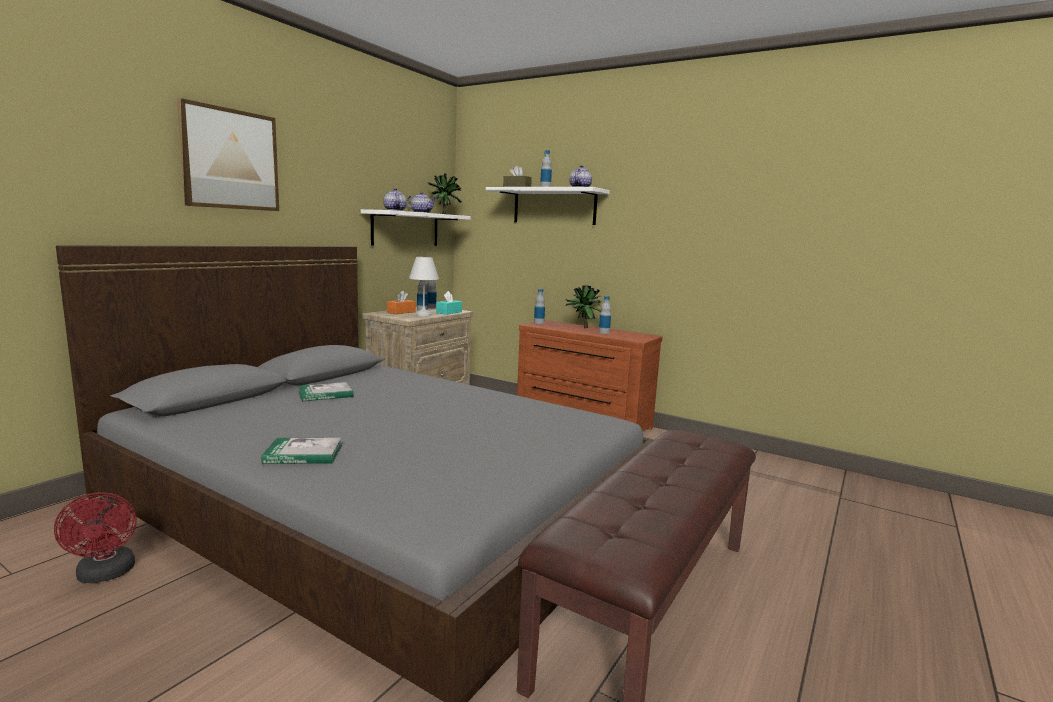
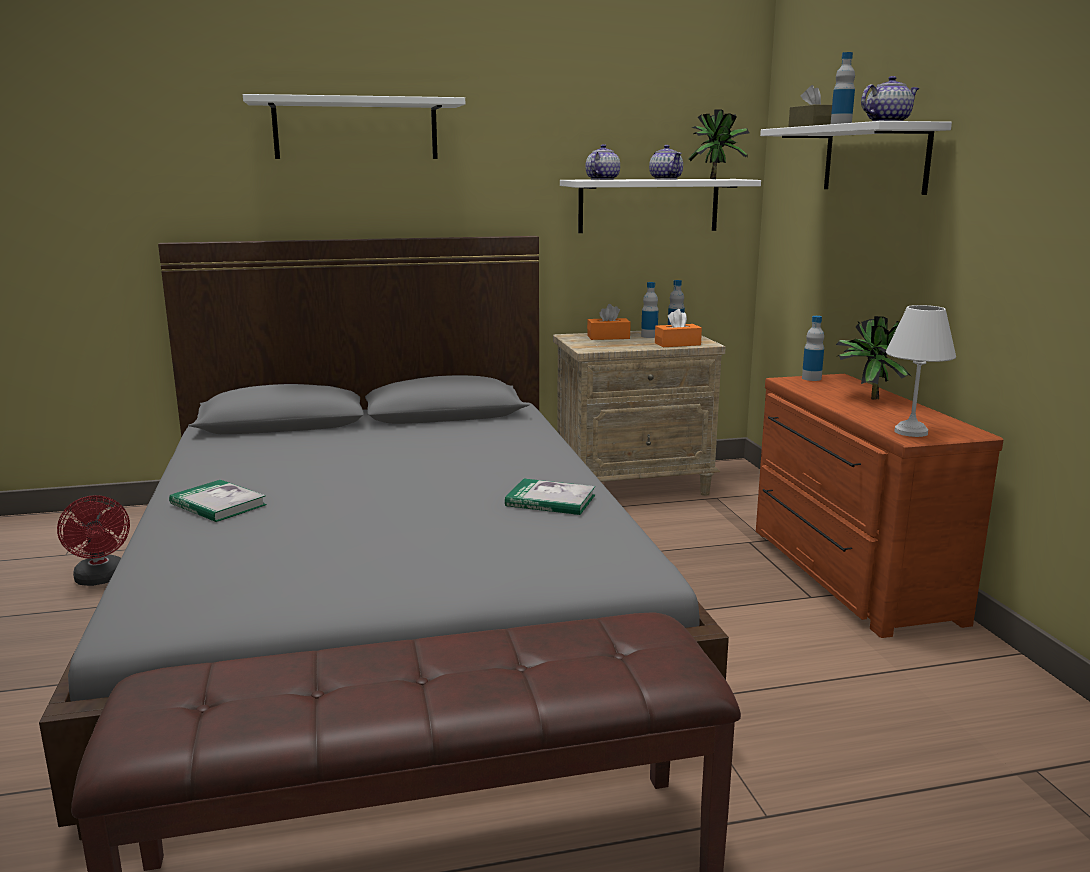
camera: 45 degrees right, 5 degrees up
red fan [54,492,137,583] -> red fan turned 45 degrees counterclockwise [57,495,130,586]
picture [177,98,279,211] -> white shelf [243,94,465,159]
book [298,382,353,401] -> book moved to [505,479,595,515]
white table lamp [409,257,439,316] -> white table lamp moved to [886,305,956,437]
turquoise tissue box [436,291,462,315] -> orange tissue box [655,309,702,347]
bottle [599,296,611,334] -> none

